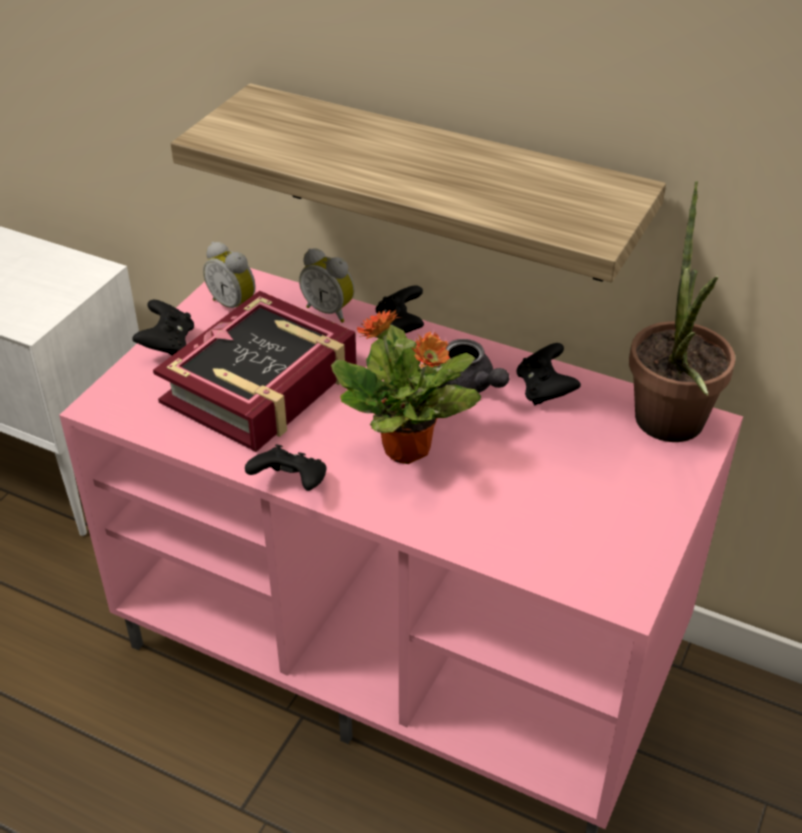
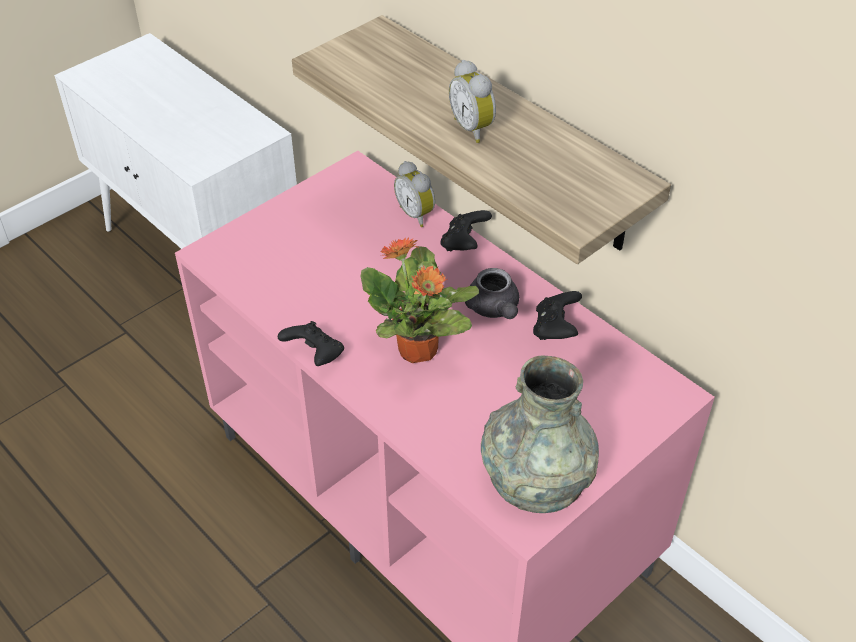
camera: 20 degrees right, 5 degrees up
black game controller [132,300,194,355] -> none
book [153,291,357,452] -> none
alarm clock [203,242,255,308] -> alarm clock moved to [449,60,496,143]
potted plant [629,181,736,442] -> none
none -> grey vase [481,356,599,513]

